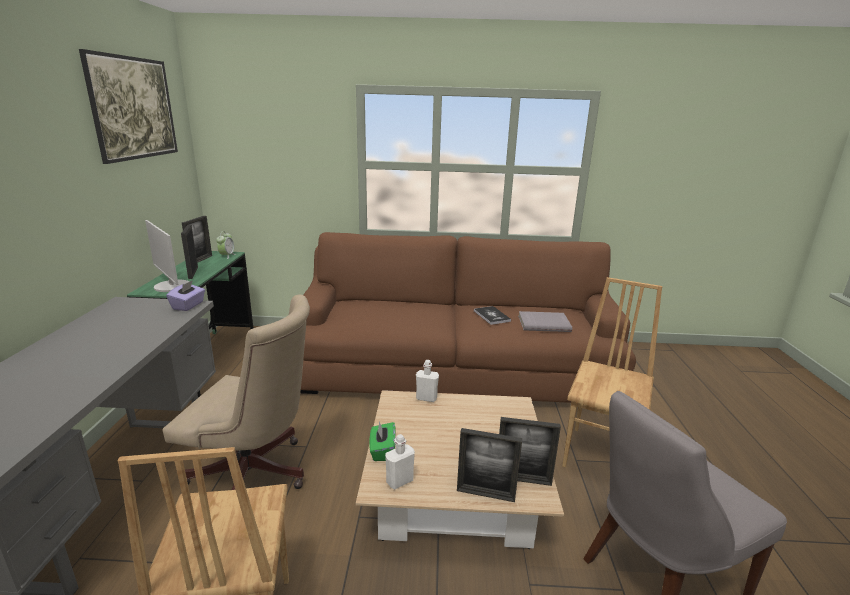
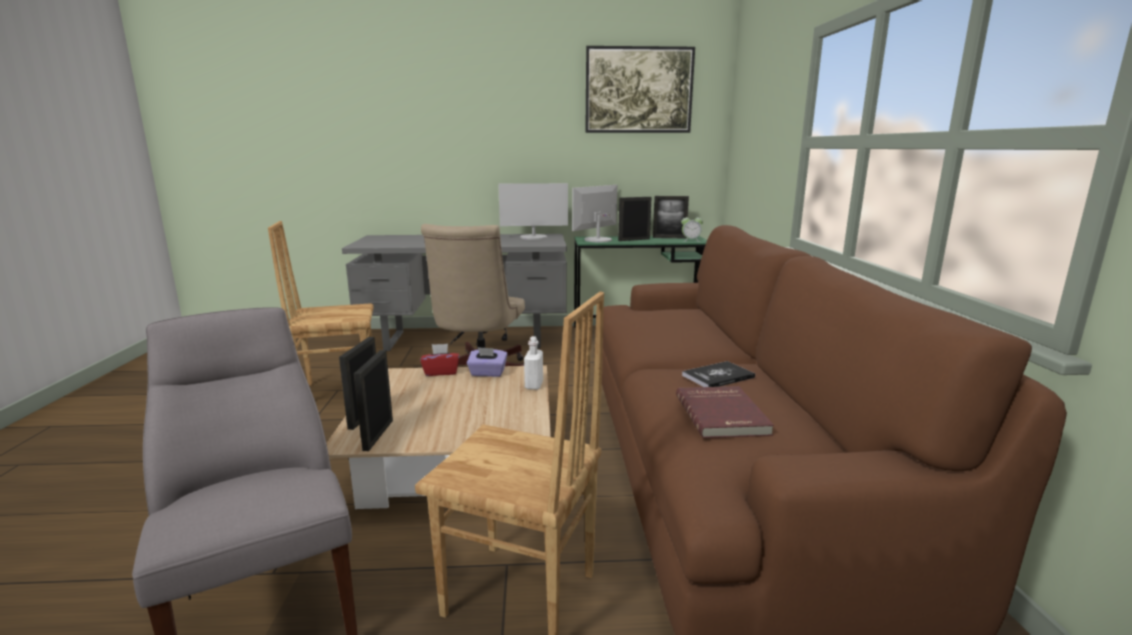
camera: 85 degrees right, 5 degrees down
purple tissue box [166,280,205,311] -> purple tissue box moved to [467,347,507,377]
green tissue box [369,421,396,461] -> red tissue box [420,344,459,376]
white bottle [385,434,415,489] -> none
grey book [518,311,572,332] -> red book [676,386,774,438]
none -> monitor [498,183,568,240]

